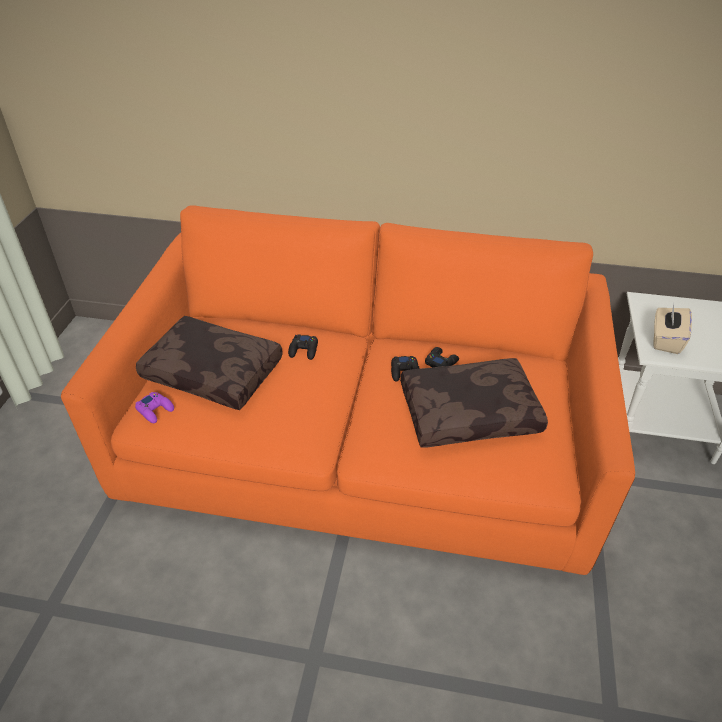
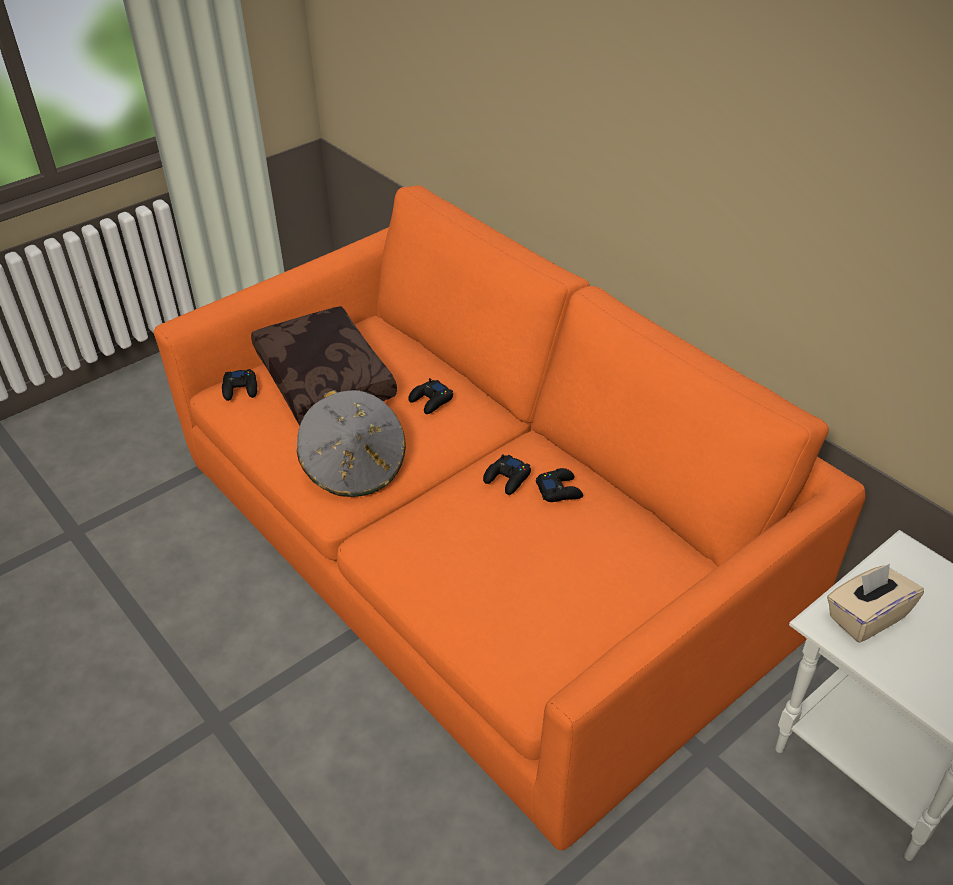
camera: 40 degrees right, 0 degrees up
purple game controller [135,392,174,423] -> black game controller [222,369,257,401]
brown pillow [400,358,548,448] -> none
none -> grey hat [297,390,406,497]

